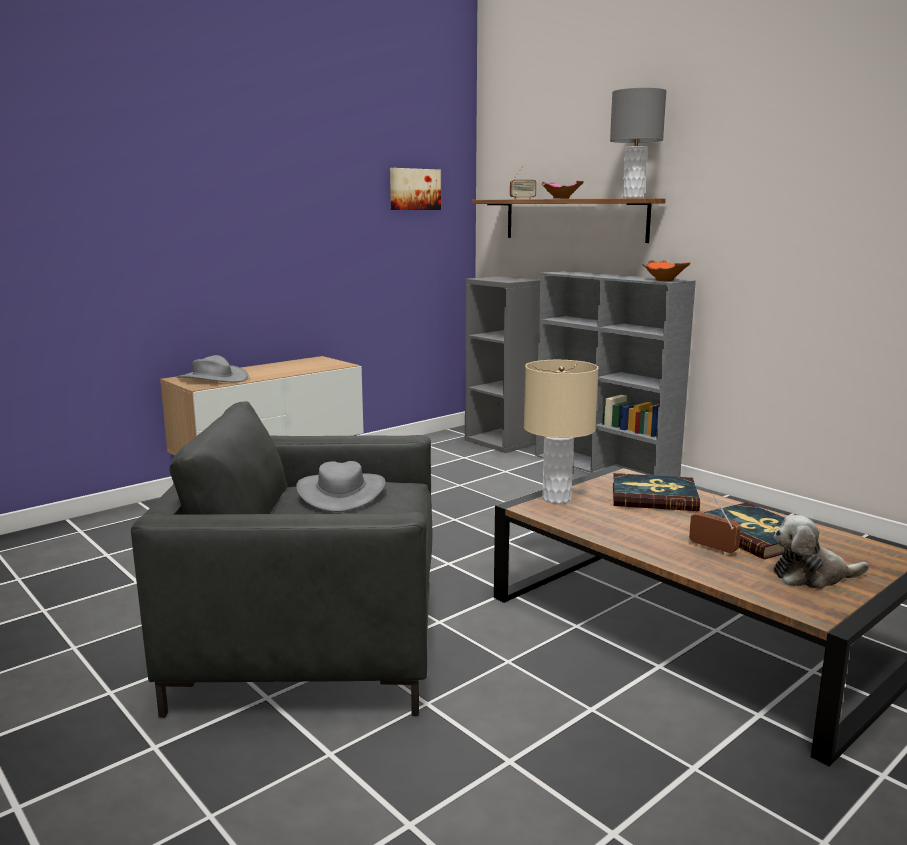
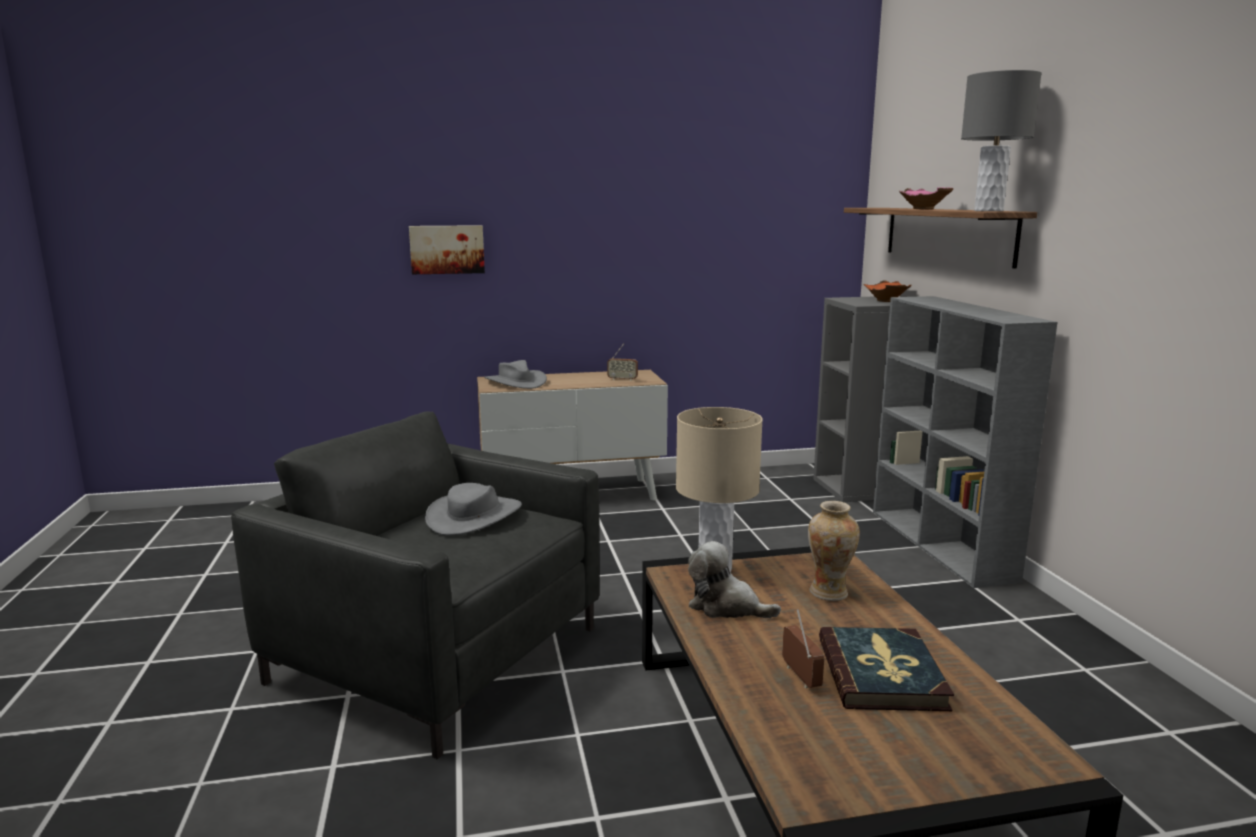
camera: 30 degrees right, 0 degrees up
picture [390,168,441,210] -> picture moved to [409,225,485,274]
radio [510,166,537,199] -> radio moved to [607,344,638,381]
book [613,473,700,511] -> vase [808,501,860,601]
orange bowl [642,260,691,281] -> orange bowl moved to [863,280,912,302]
plush toy [774,515,869,589] -> plush toy moved to [688,541,781,618]

